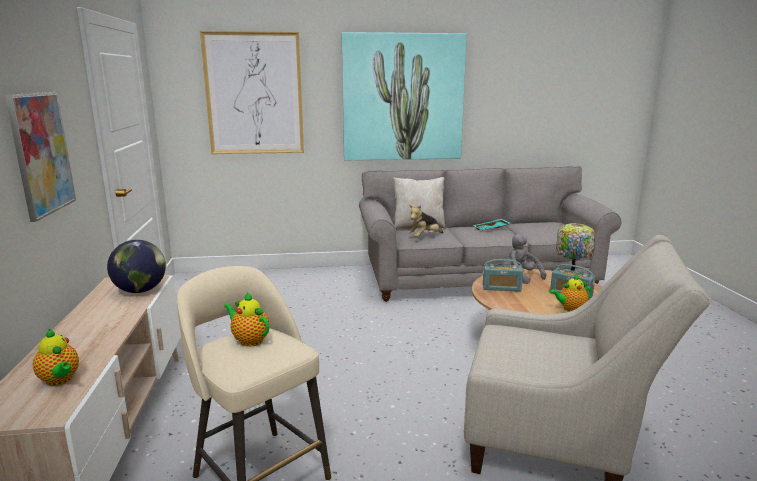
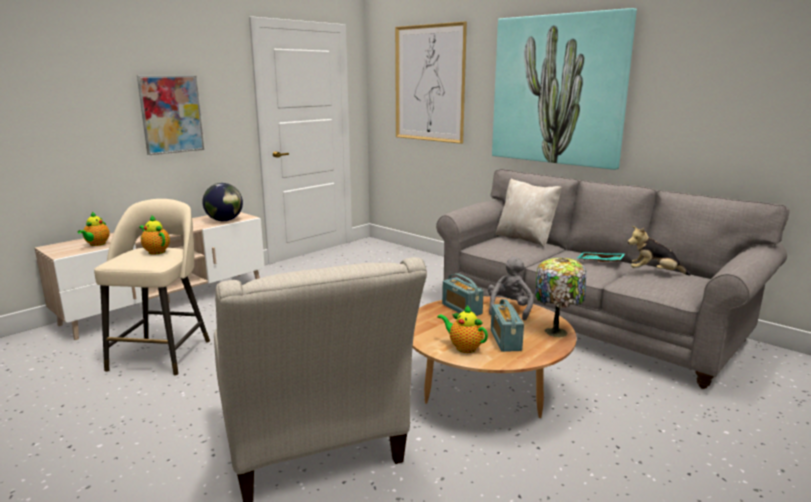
camera: 50 degrees right, 0 degrees up
teapot [224,292,270,347] -> teapot turned 45 degrees counterclockwise [139,215,170,255]
plush toy [408,205,443,237] -> plush toy moved to [628,226,691,276]

